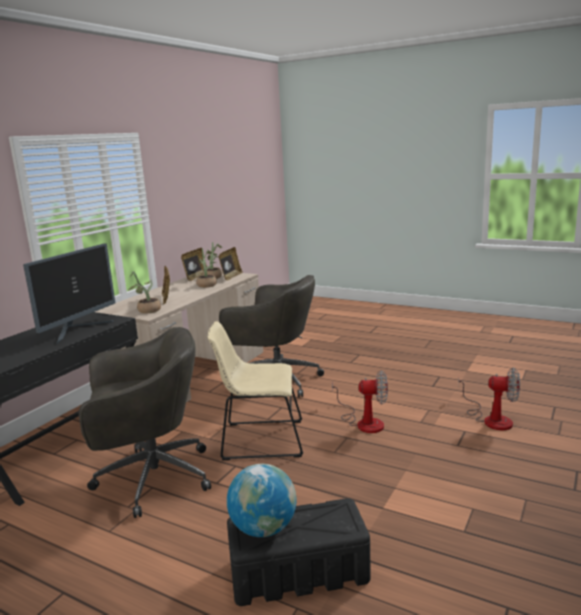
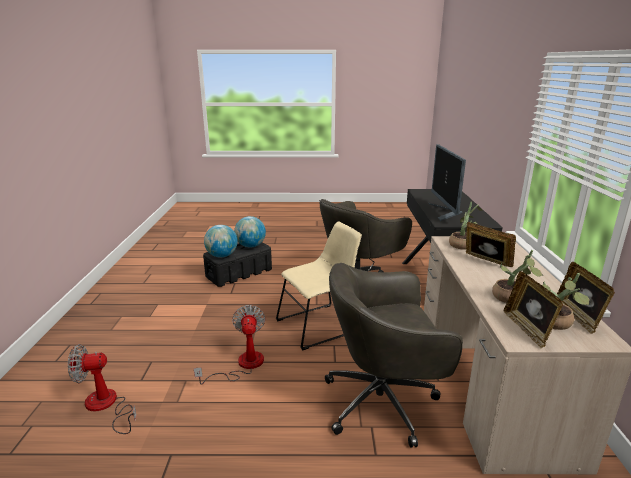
camera: 150 degrees right, 5 degrees up
fan [332,370,388,433] -> fan turned 105 degrees clockwise [194,305,265,385]
none -> globe [204,225,238,258]

